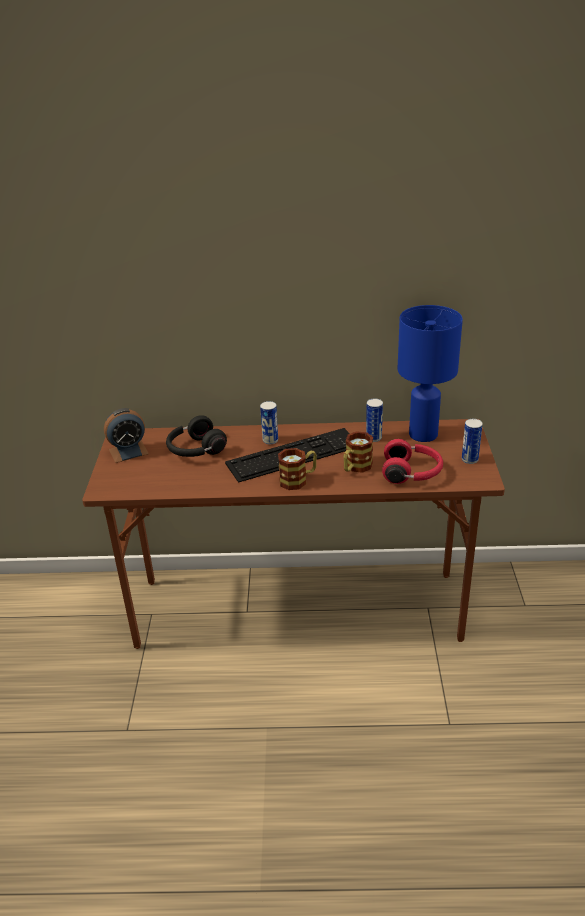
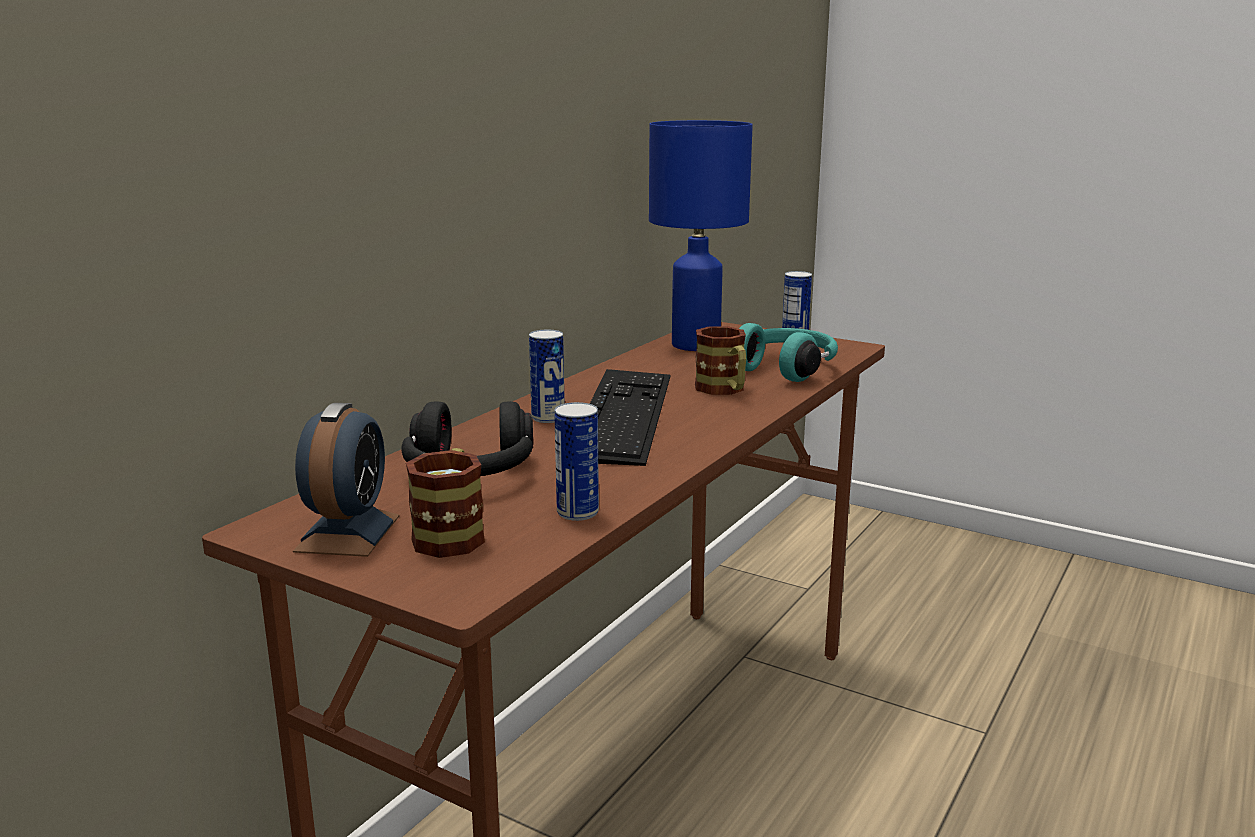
camera: 60 degrees left, 15 degrees down
mug [278,448,317,490] -> mug moved to [406,448,485,558]
can [366,398,383,442] -> can moved to [554,402,599,521]
red headphones [382,439,443,484] -> turquoise headphones [739,323,838,382]

